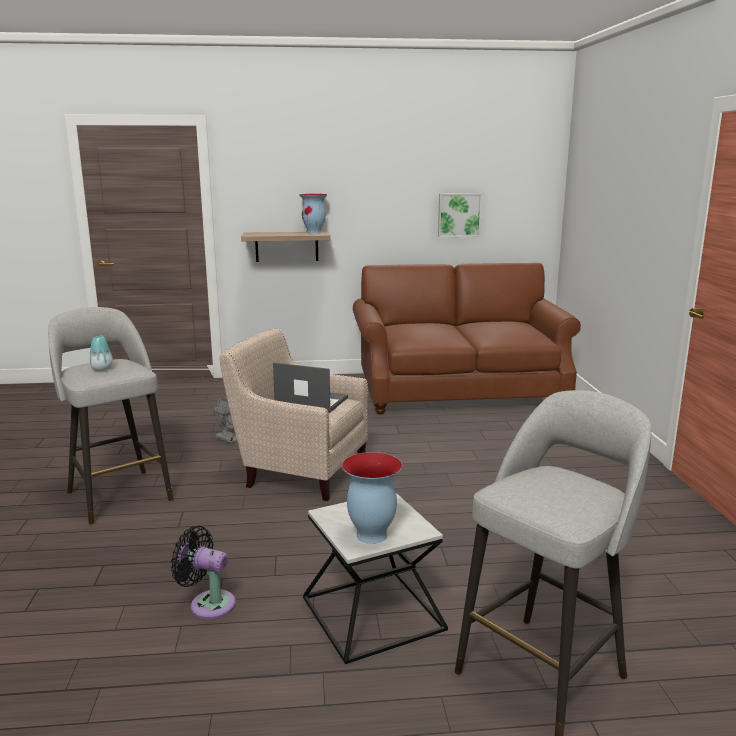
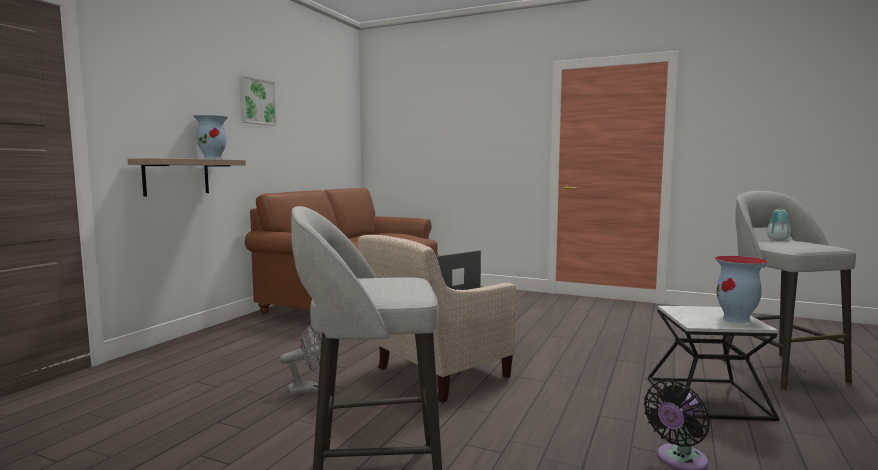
camera: 60 degrees left, 10 degrees down
vase [89,336,113,371] -> vase moved to [767,209,791,240]
picture [438,193,482,237] -> picture moved to [239,76,277,126]

